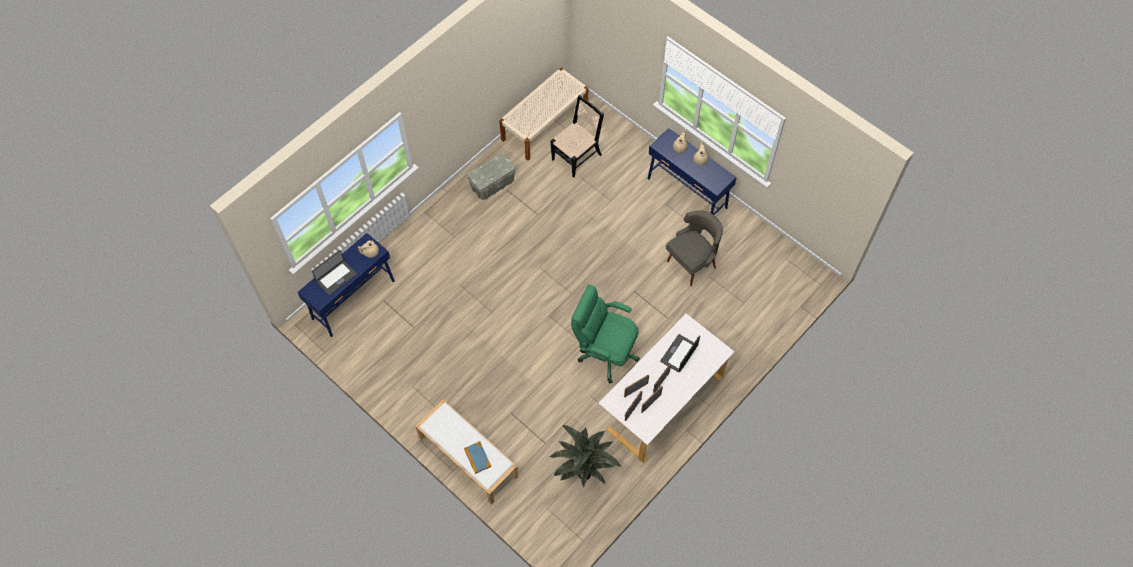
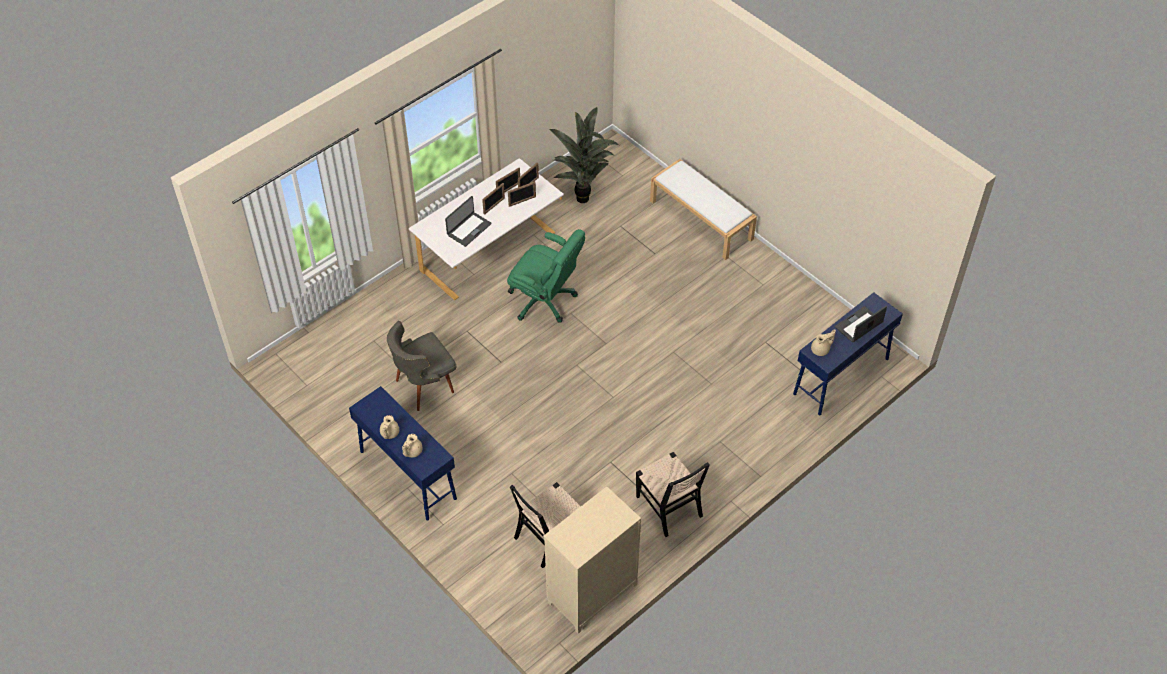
camera: 175 degrees left, 10 degrees down
book [464,441,491,474] -> none
grey storage box [467,153,515,200] -> chair [636,452,710,537]
beige bench [499,67,588,161] -> beige dresser [543,486,641,634]

